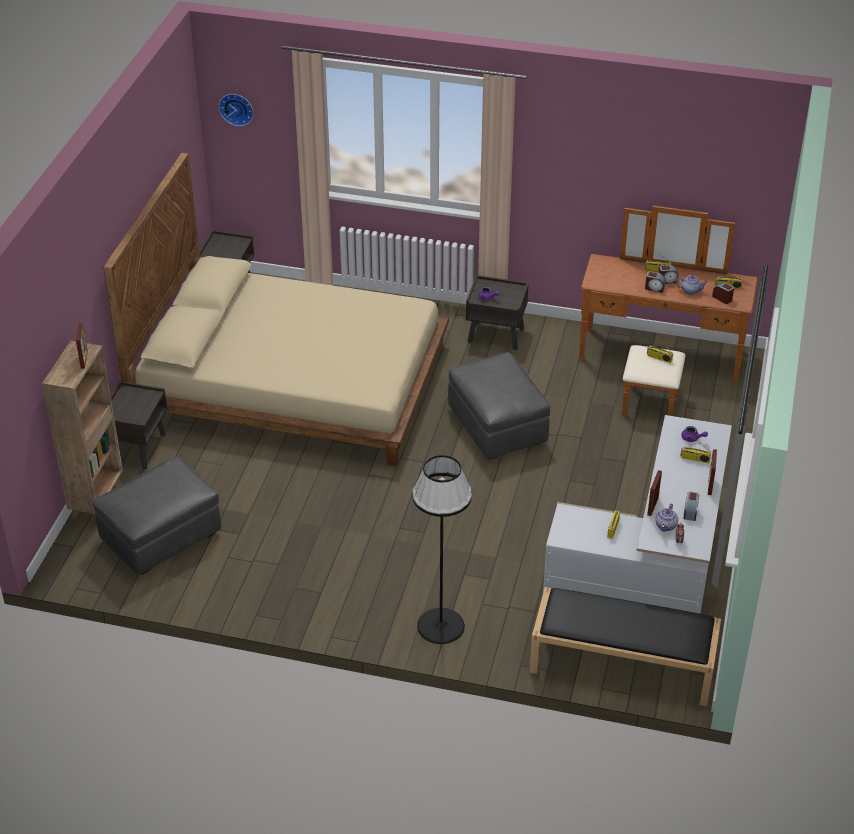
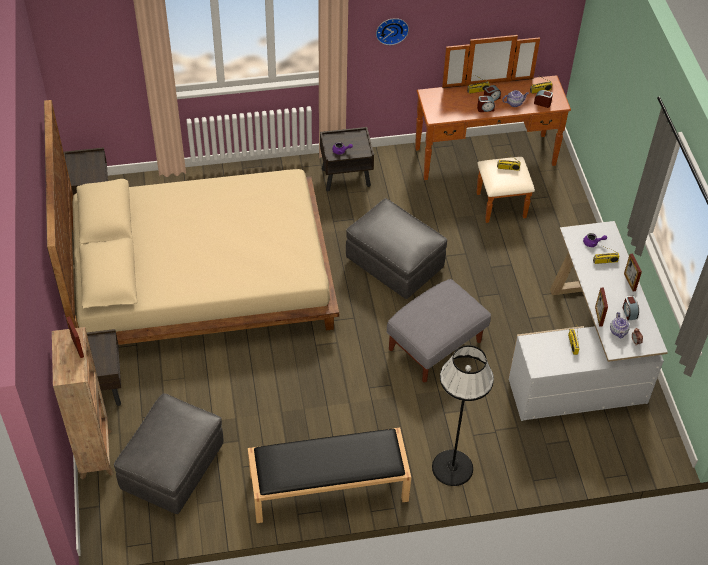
camera: 25 degrees left, 10 degrees up
wall clock [219,94,253,126] -> wall clock moved to [376,18,409,45]
black bench [530,587,721,706] -> black bench moved to [248,428,411,523]
none -> grey ottoman [386,279,491,382]

